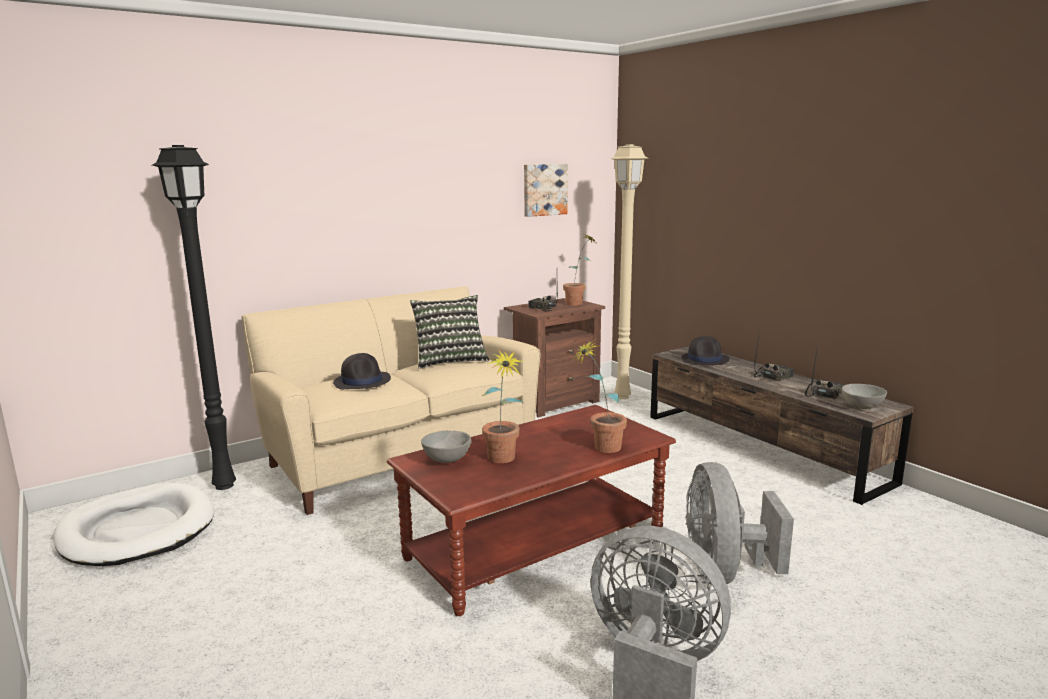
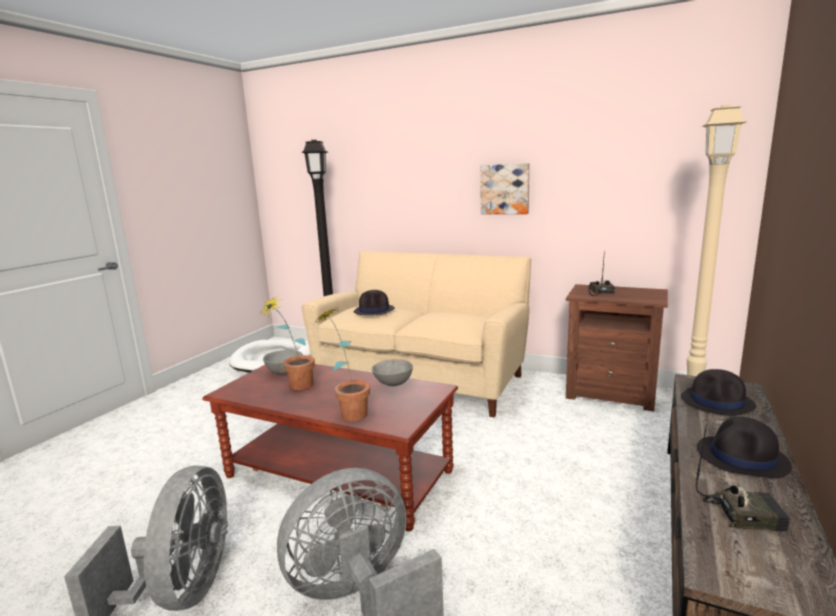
camera: 60 degrees right, 0 degrees up
pillow [410,295,489,369] -> none
picture [524,164,568,217] -> picture moved to [480,163,530,214]
potted plant [563,233,596,306] -> none
radio [753,334,794,381] -> black hat [697,417,792,478]
grey bowl [841,384,887,409] -> grey bowl moved to [372,359,413,386]

